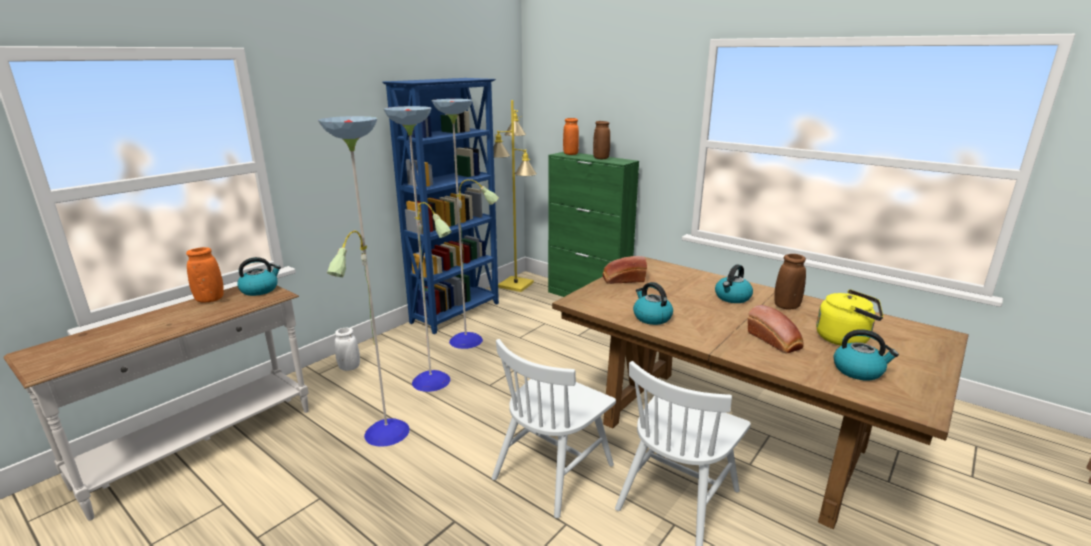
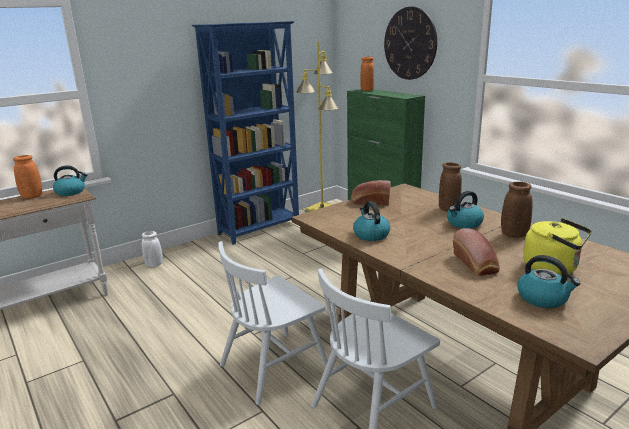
camera: 15 degrees right, 0 degrees up
floor lamp [318,99,499,447] -> none
brown vase [593,121,610,159] -> brown vase moved to [439,162,462,212]
none -> wall clock [384,7,437,80]

